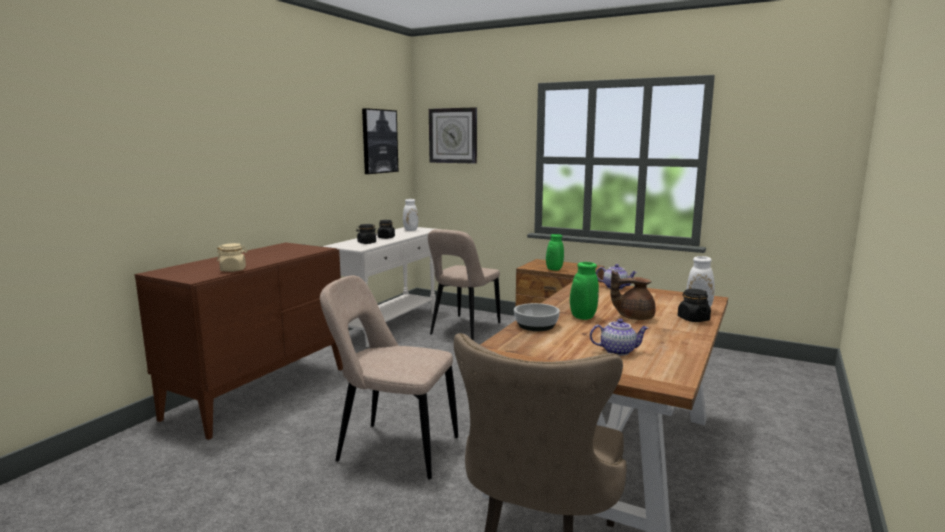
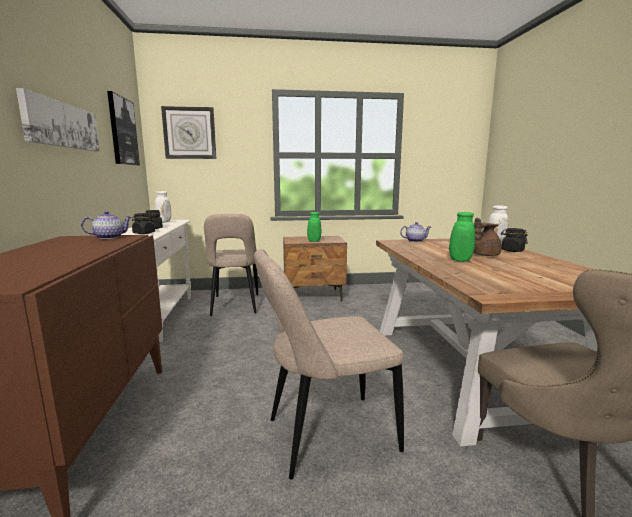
camera: 35 degrees left, 0 degrees up
beige jar [217,243,247,272] -> none
bowl [514,303,560,331] -> none
teapot [590,318,649,356] -> teapot moved to [81,211,131,239]
none -> picture [16,88,100,152]

